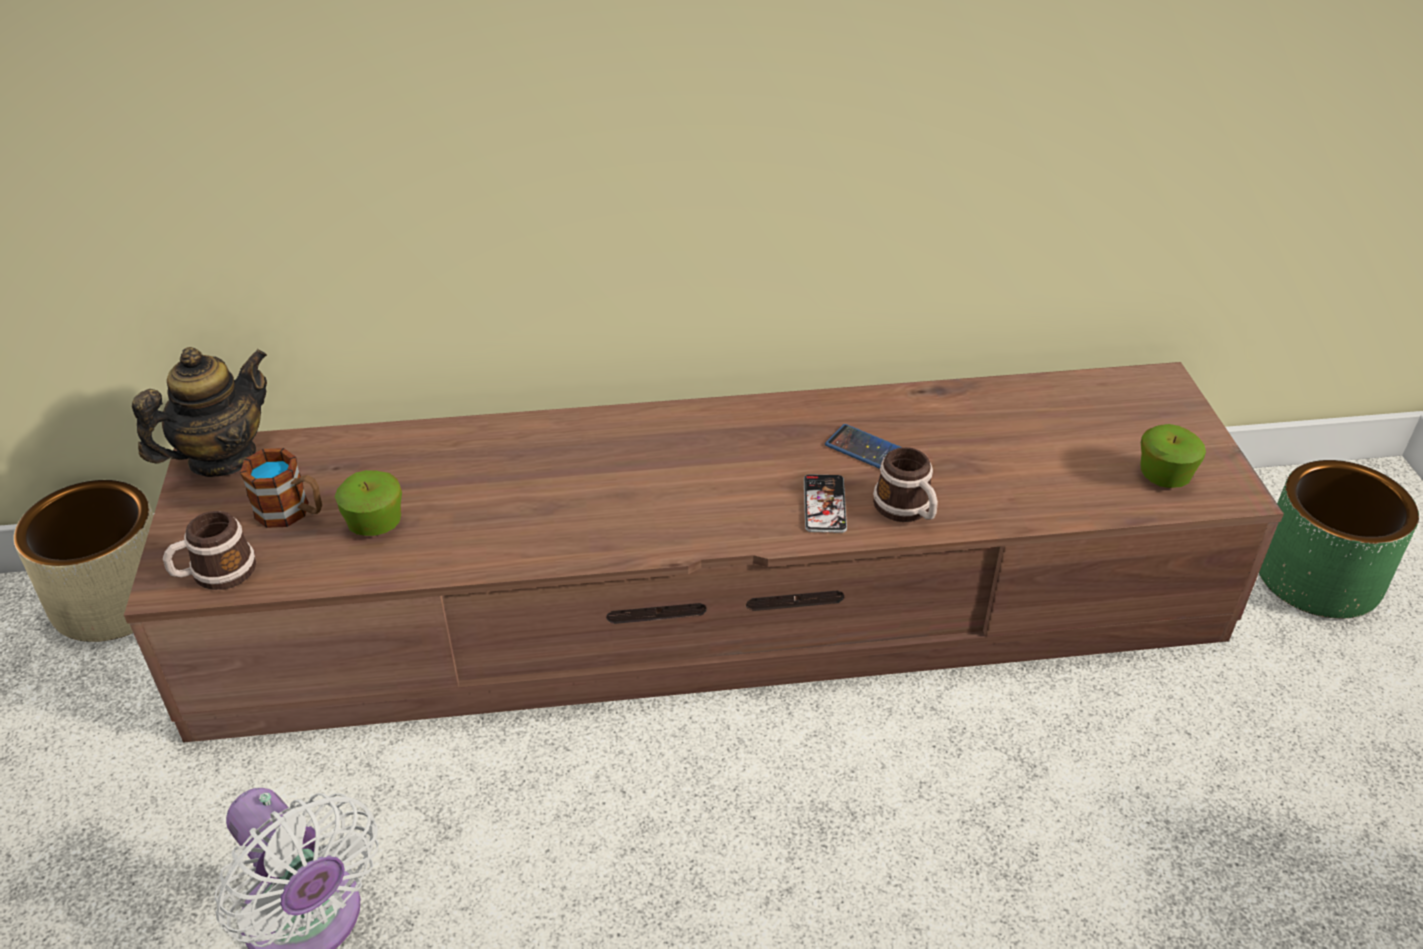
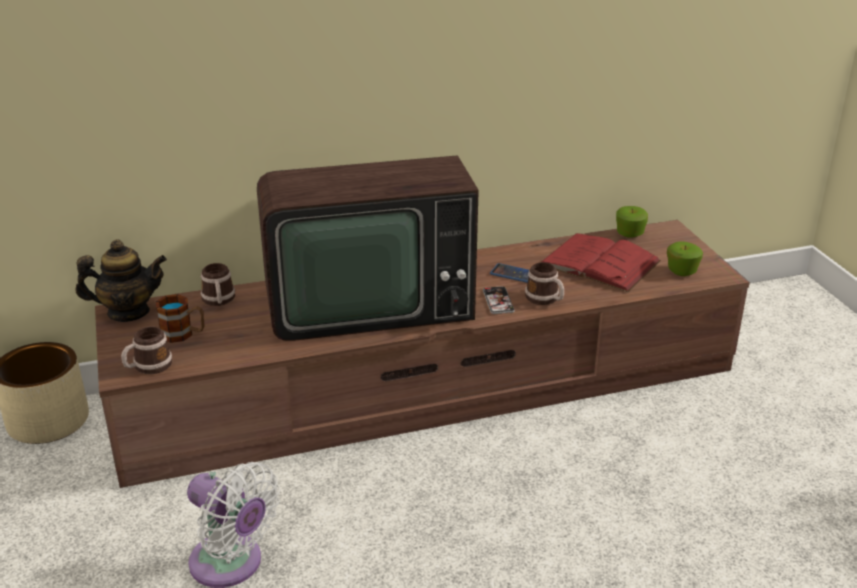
camera: 10 degrees left, 10 degrees down
teapot [132,347,267,477] -> teapot turned 45 degrees clockwise [76,239,167,322]
apple [334,470,402,536] -> apple moved to [616,206,648,238]
green planter [1259,460,1419,619] -> none
none -> mug [201,263,235,306]
none -> television [257,155,479,341]
none -> red book [541,233,661,292]

